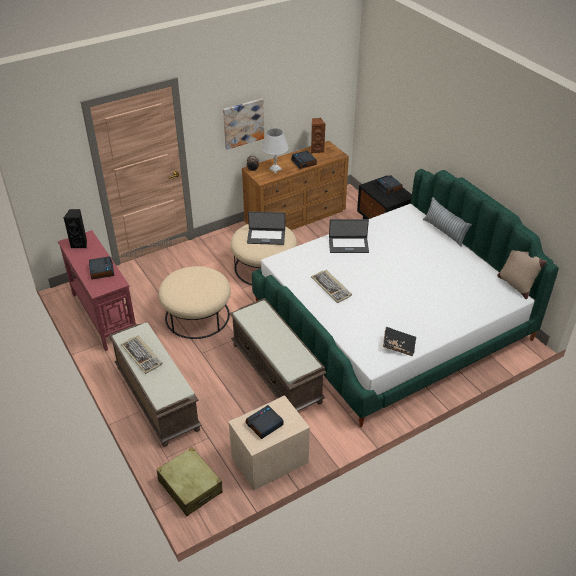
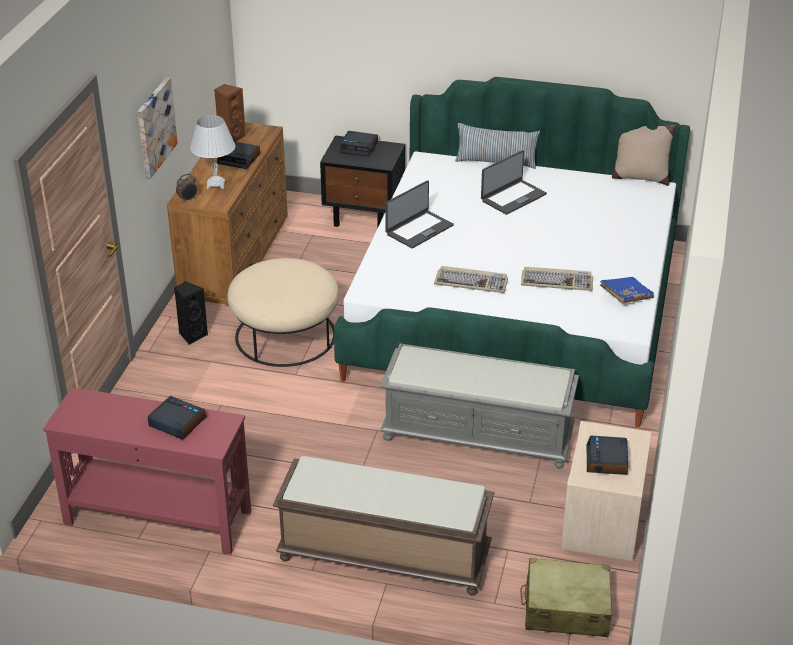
camera: 45 degrees left, 5 degrees down
black speaker [64,209,87,248] -> black speaker moved to [174,281,208,345]
keyboard [121,335,162,374] -> keyboard moved to [521,267,593,291]
beige ottoman [159,266,231,339] -> none
brown bench [229,298,327,411] -> grey bench [380,343,579,469]
laptop [247,212,285,245] -> laptop moved to [481,150,547,215]
black book [383,327,416,356] -> blue book [600,277,654,303]

